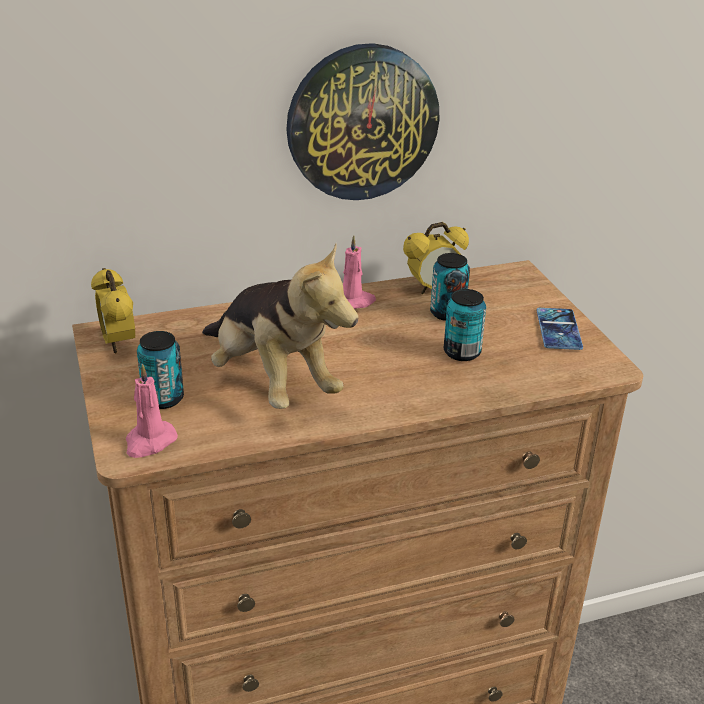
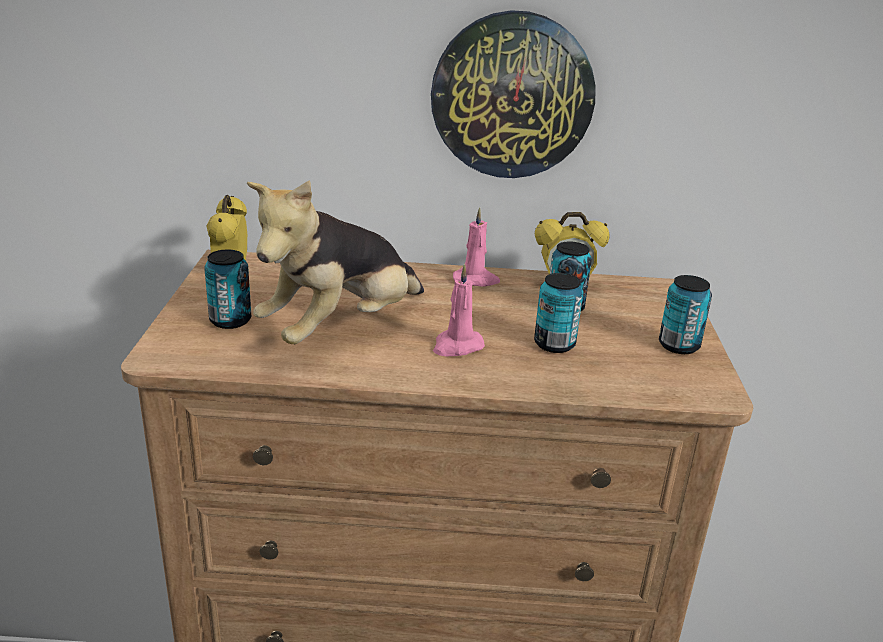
camera: 20 degrees right, 5 degrees down
pink candle [126,364,178,458] -> pink candle moved to [433,263,485,356]
plush toy [202,244,359,409] -> plush toy turned 60 degrees clockwise [247,180,424,344]
phone [537,308,583,350] -> can [659,275,712,354]

